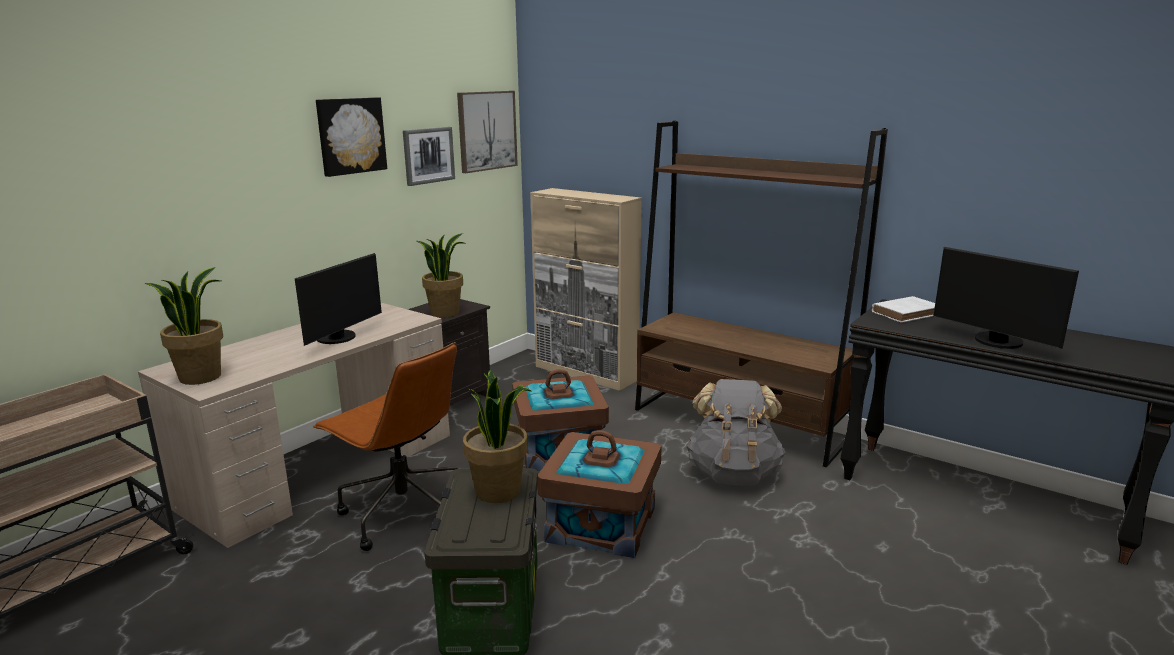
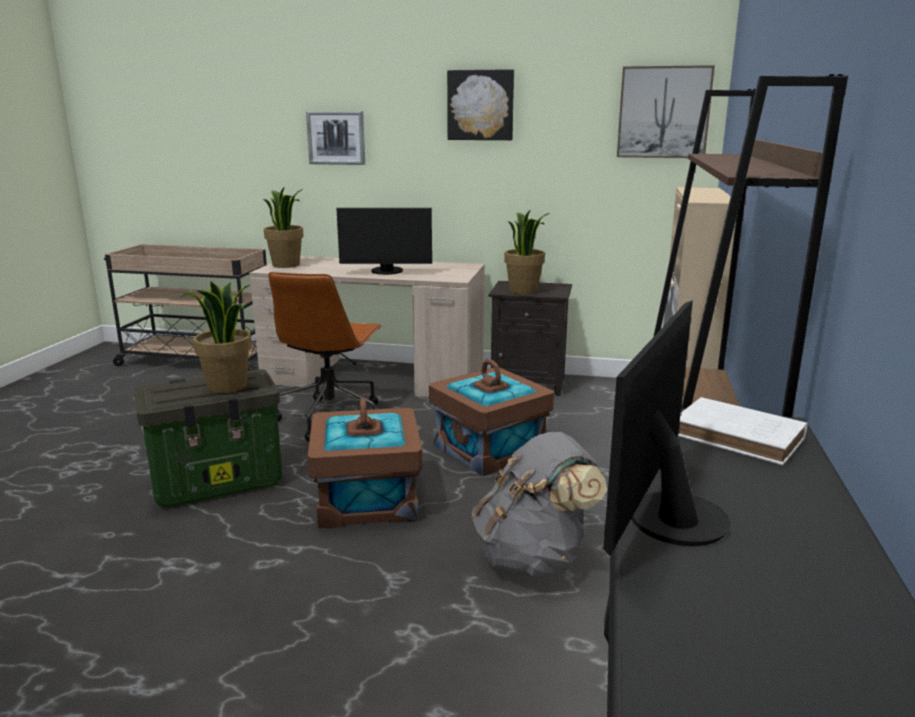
camera: 65 degrees right, 0 degrees up
picture [403,127,455,186] -> picture moved to [306,111,365,165]

